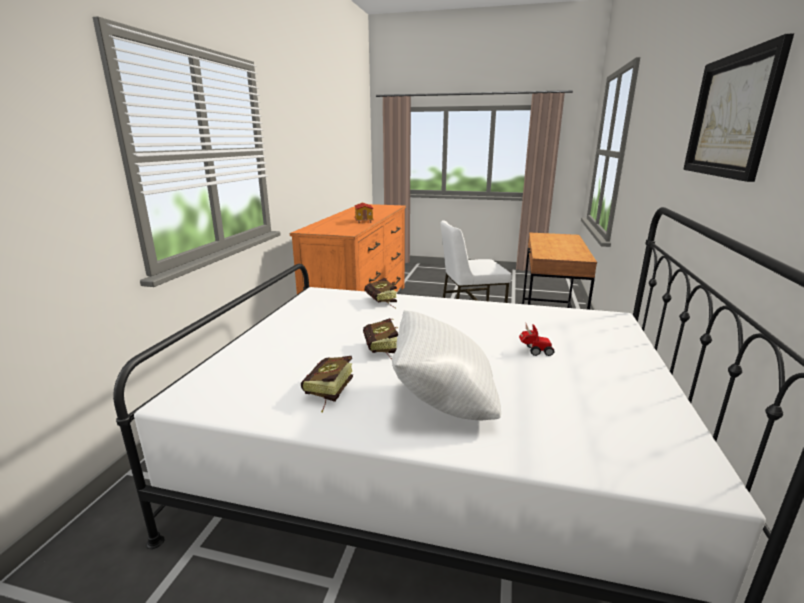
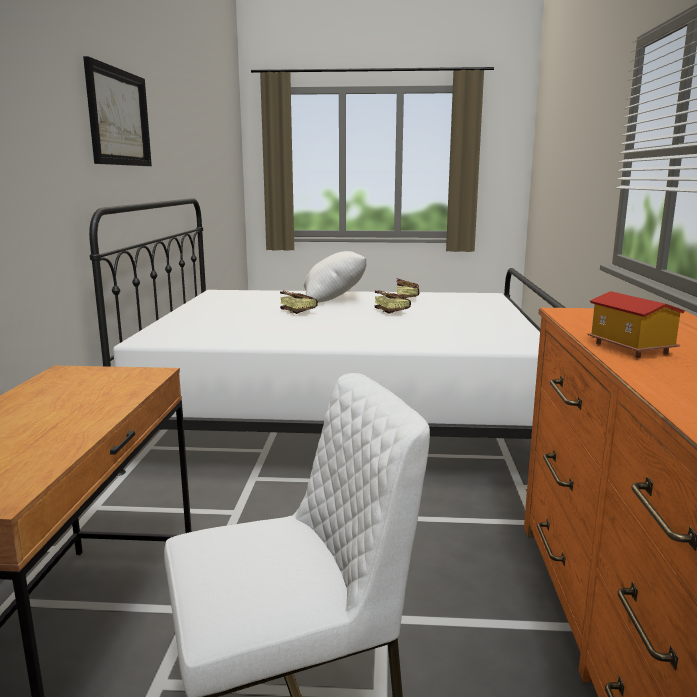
camera: 170 degrees right, 5 degrees down
book [365,278,397,309] -> book moved to [280,291,318,314]
toy car [519,322,555,356] -> none

